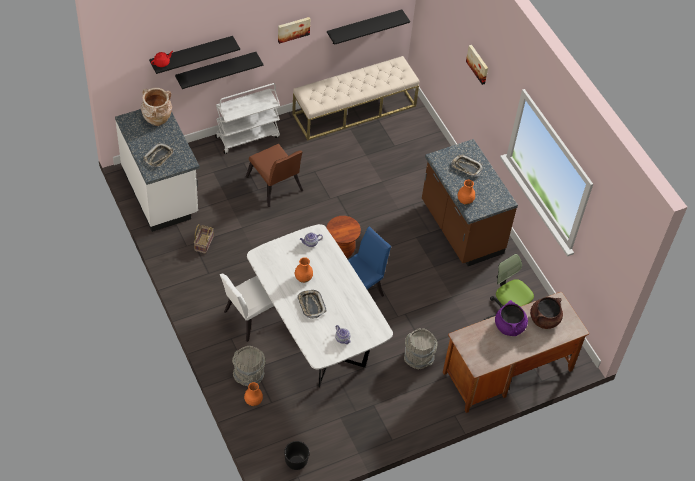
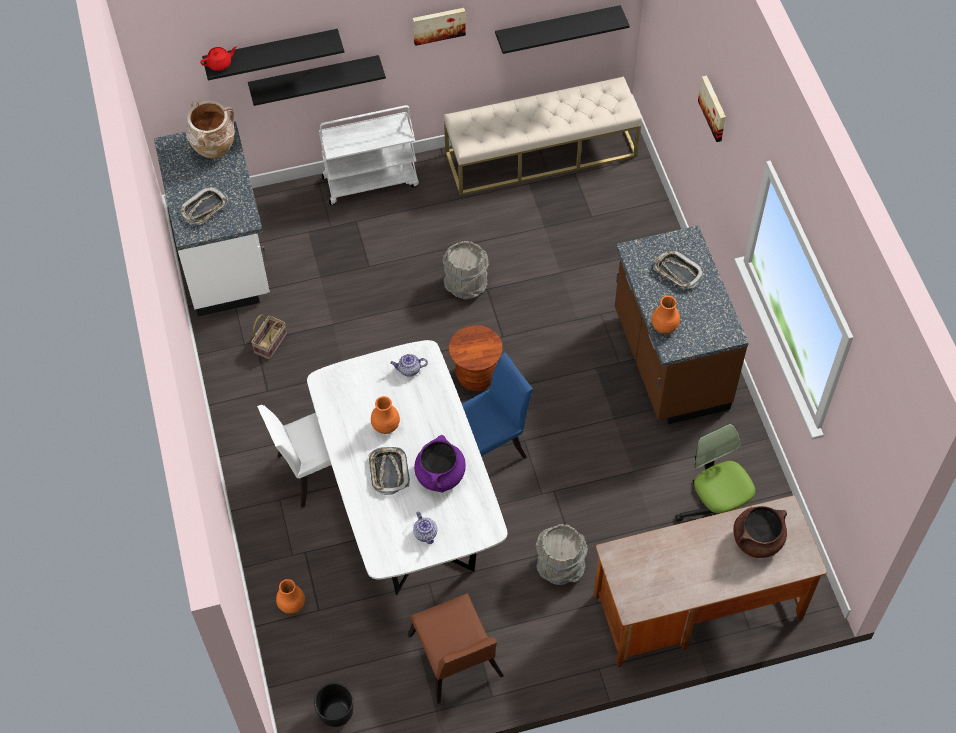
camera: 15 degrees right, 5 degrees up
grey bucket [232,346,266,386] -> grey bucket moved to [443,241,489,299]
brown chair [246,144,303,207] -> brown chair moved to [408,593,504,704]
purple cooking pot [495,300,528,336] -> purple cooking pot moved to [414,435,466,492]

